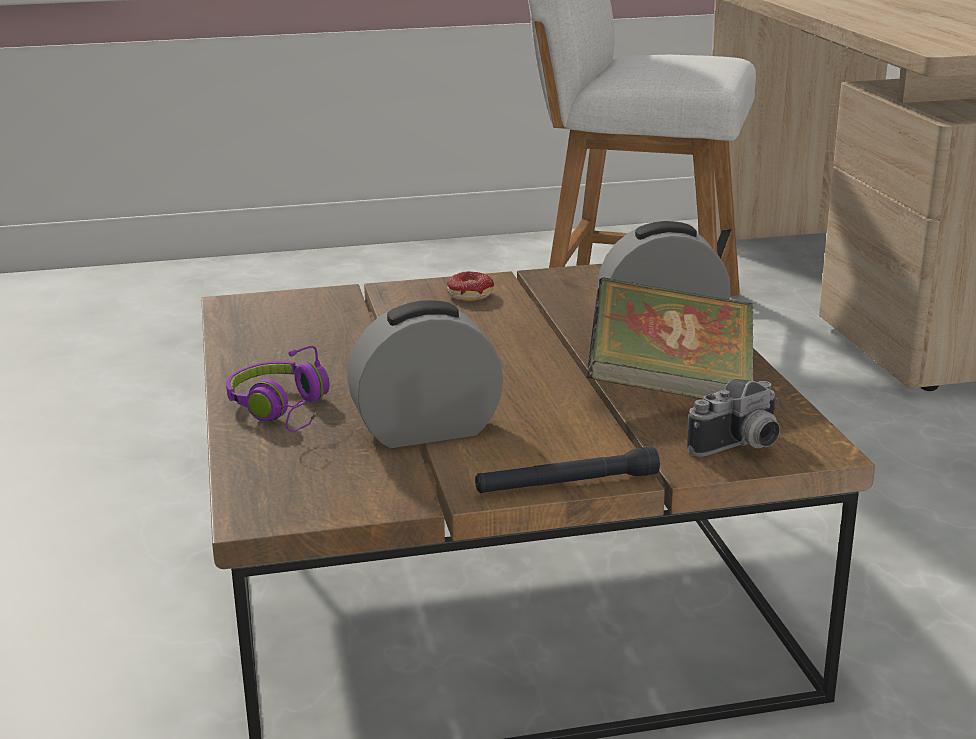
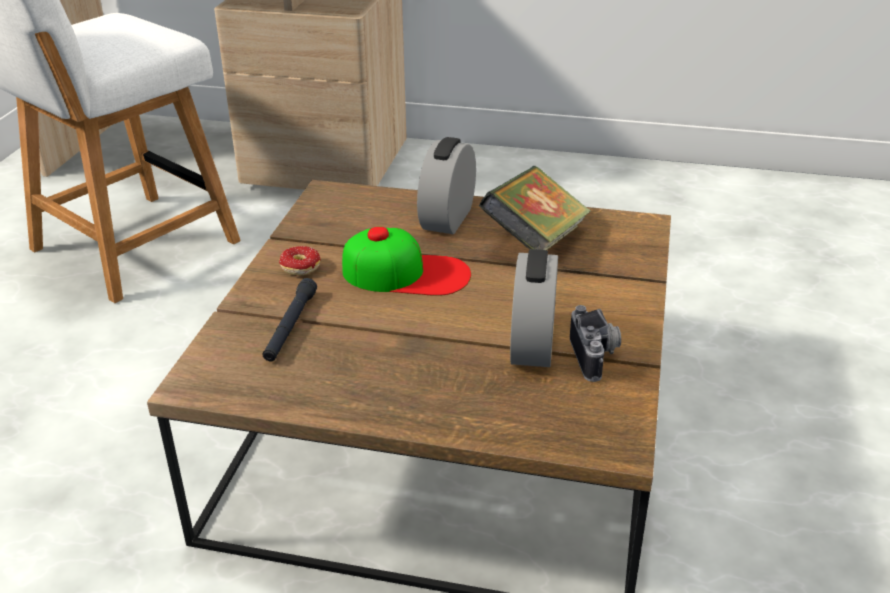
camera: 65 degrees left, 10 degrees up
purple headphones [226,346,330,432] -> none
black flashlight [475,447,660,493] -> black flashlight moved to [262,278,317,361]
camera [687,379,780,457] -> camera moved to [570,305,621,382]
none -> cap [342,226,471,296]

